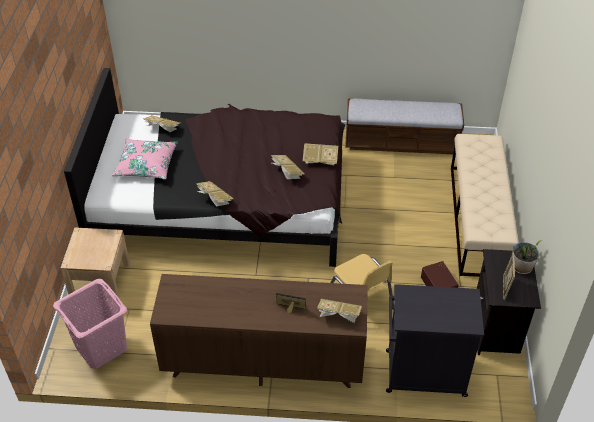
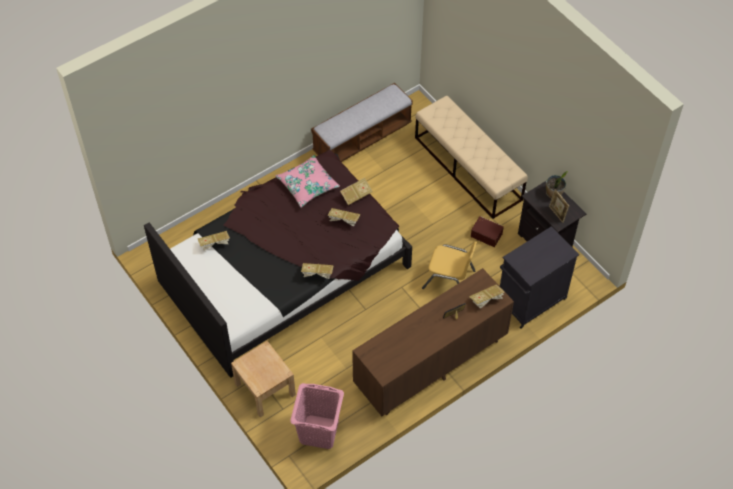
camera: 40 degrees left, 10 degrees up
pink pillow [112,139,178,180] -> pink pillow moved to [275,155,340,208]

